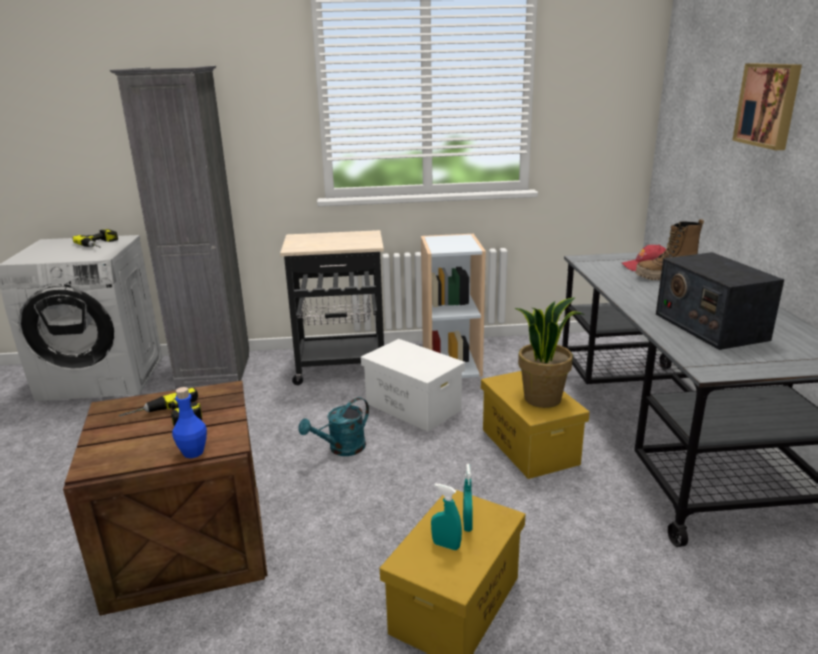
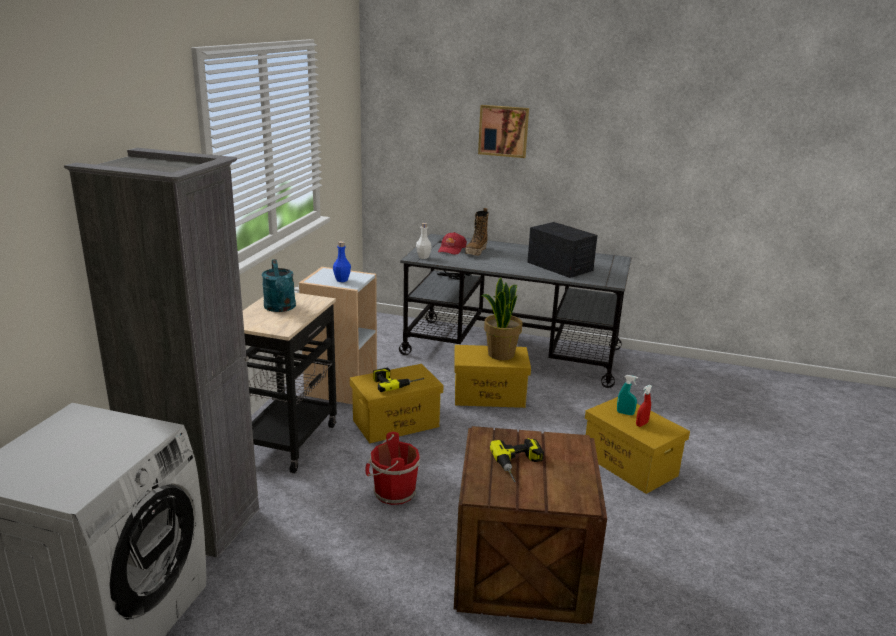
camera: 70 degrees left, 0 degrees up
power drill [72,229,118,247] -> power drill moved to [373,367,424,392]
blue bottle [172,387,207,458] -> blue bottle moved to [333,241,351,282]
turquoise watering can [298,397,369,456] -> turquoise watering can moved to [262,259,296,312]
white storage box [361,339,465,432] -> yellow storage box [350,364,444,443]
turquoise spray bottle [431,483,462,550] -> red spray bottle [636,385,652,427]
radio [656,252,784,350] -> radio turned 135 degrees counterclockwise [527,222,597,278]
none -> red bucket [365,432,420,505]
none -> white bottle [416,223,432,259]

